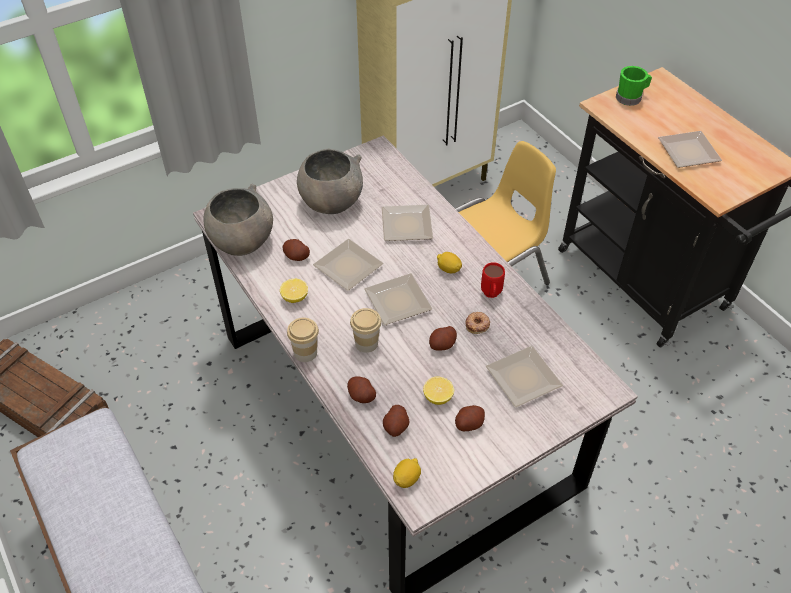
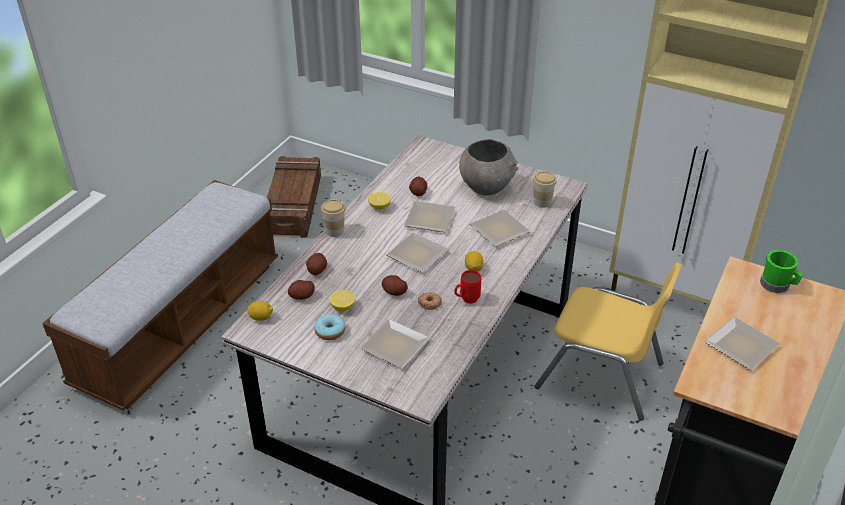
camera: 60 degrees right, 10 degrees down
grey bowl [203,184,273,256] -> none
cup [350,308,382,353] -> cup moved to [533,171,557,208]
potato [455,405,485,431] -> donut [314,314,345,340]

